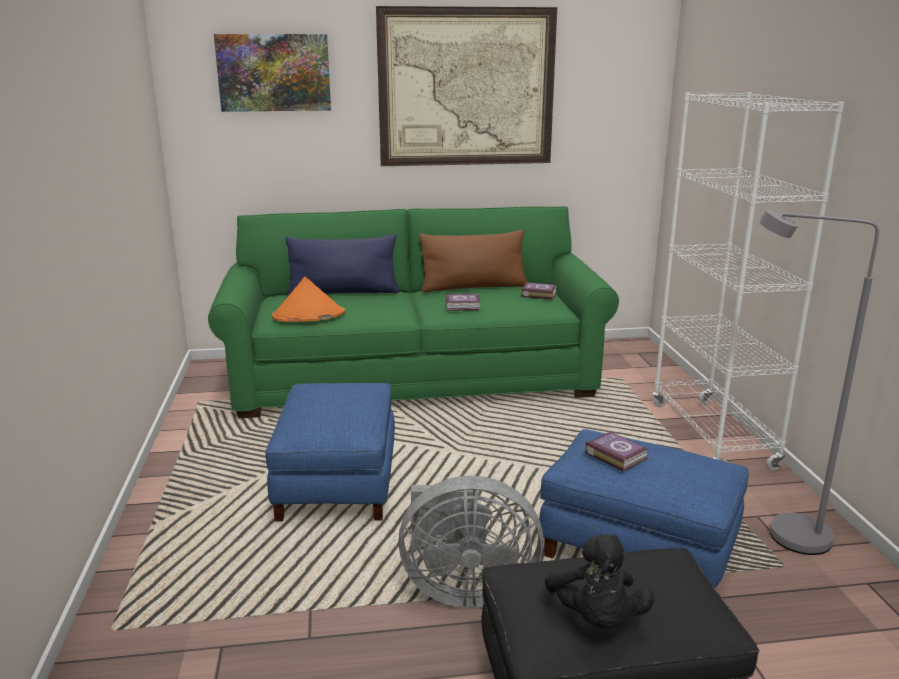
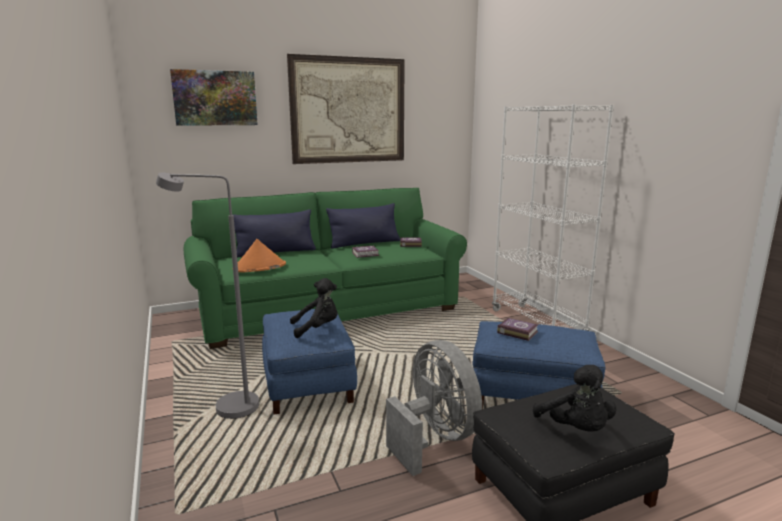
camera: 15 degrees left, 5 degrees down
grey fan [398,475,544,608] -> grey fan turned 105 degrees counterclockwise [386,340,482,476]
brown pillow [419,230,528,292] -> blue pillow [326,203,400,249]
grey floor lamp [759,209,879,555] -> grey floor lamp moved to [156,172,259,419]
none -> black plush toy [290,278,338,338]

